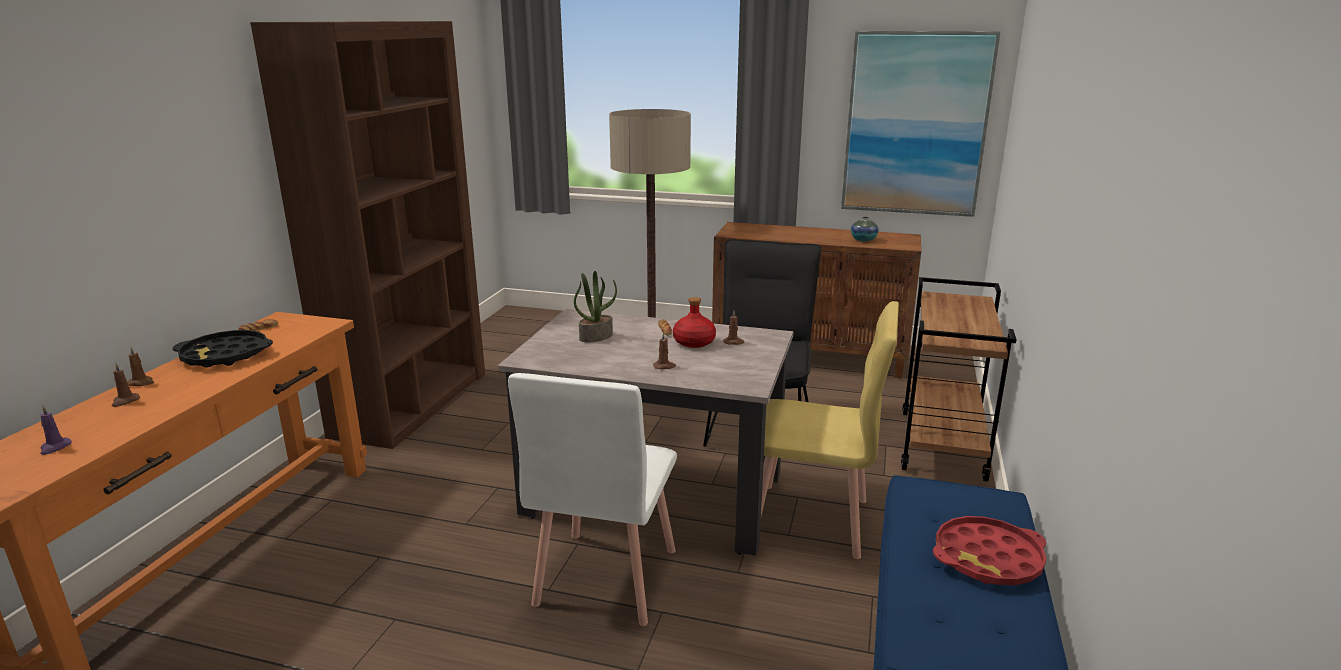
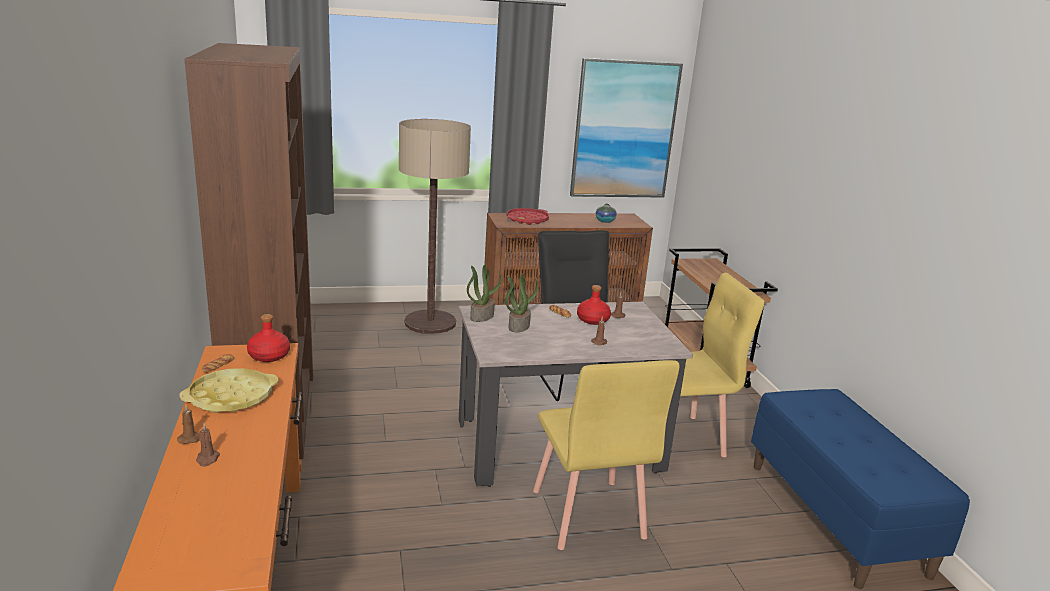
camera: 30 degrees left, 0 degrees up
purple candle [40,406,72,455] -> none
black tray [173,330,273,368] -> yellow tray [179,368,279,413]
white chair [508,373,677,626] -> yellow chair [533,360,679,550]
red tray [933,516,1046,585] -> red tray moved to [507,208,549,225]
none -> red bottle [247,314,290,362]
none -> potted plant [467,264,501,322]

